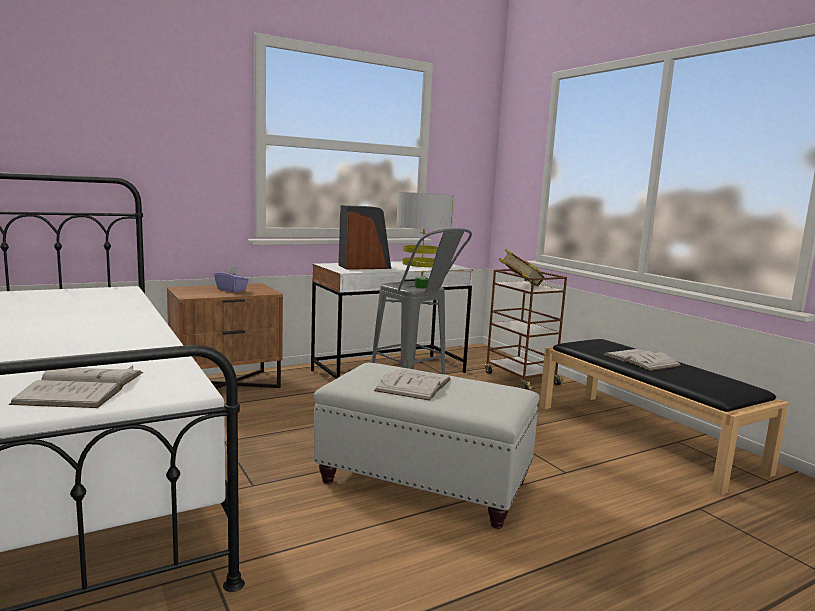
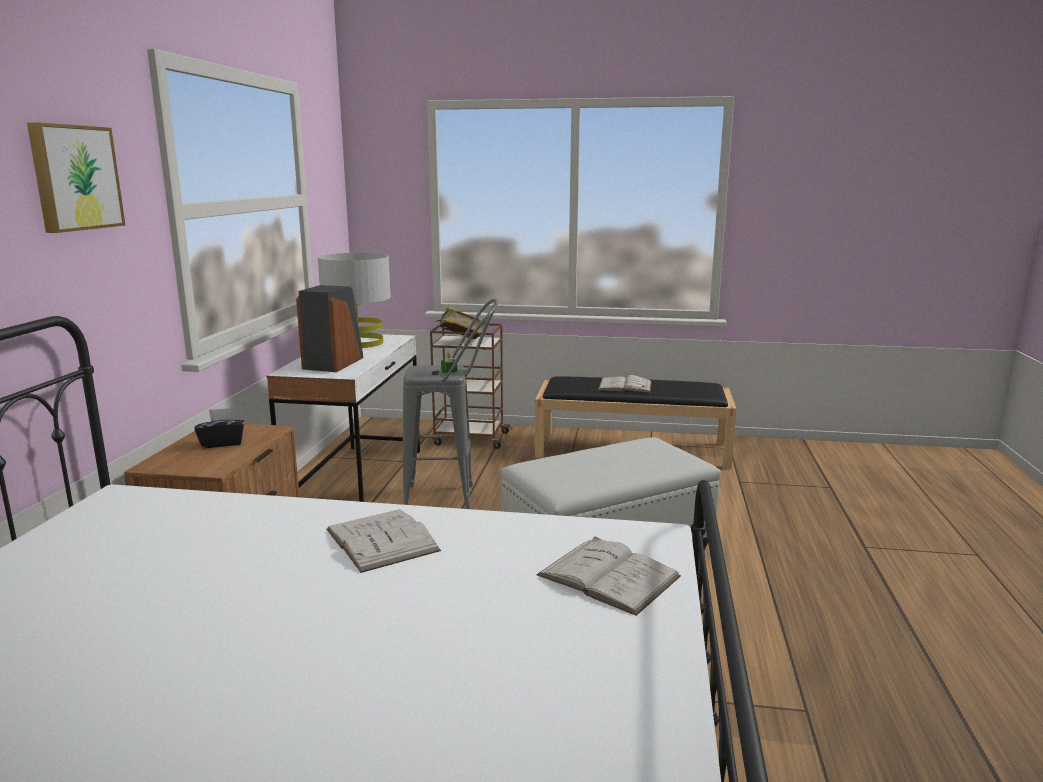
camera: 50 degrees left, 5 degrees up
purple tissue box [214,266,249,292] -> black tissue box [194,408,245,448]
white book [374,369,451,401] -> white book moved to [326,509,441,573]
none -> picture [27,122,125,233]

